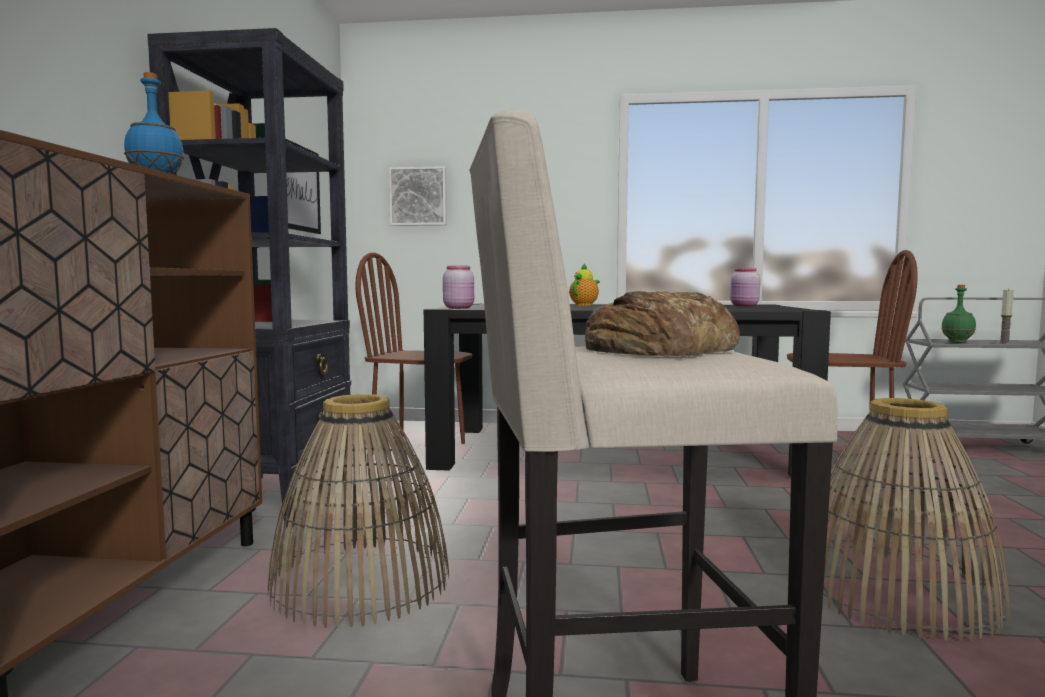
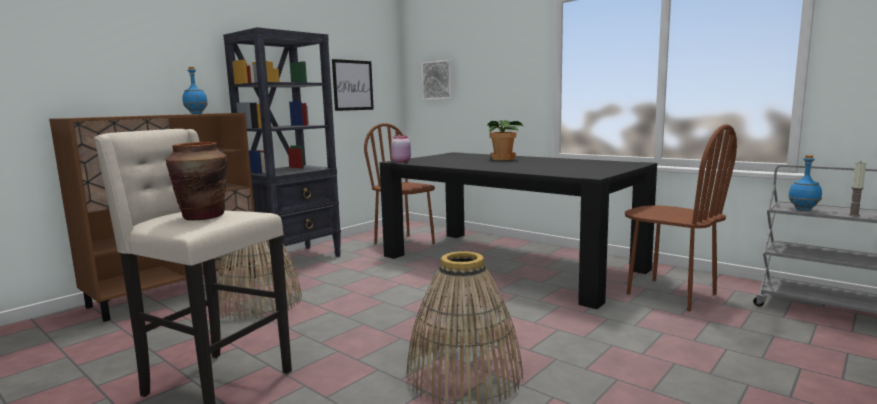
camera: 35 degrees right, 5 degrees up
teapot [569,263,600,306] -> potted plant [487,120,524,161]
bread [585,291,740,356] -> brown vase [166,142,227,220]
pink jar [730,268,760,306] -> none
green bottle [941,285,976,343] -> blue bottle [788,155,822,211]

